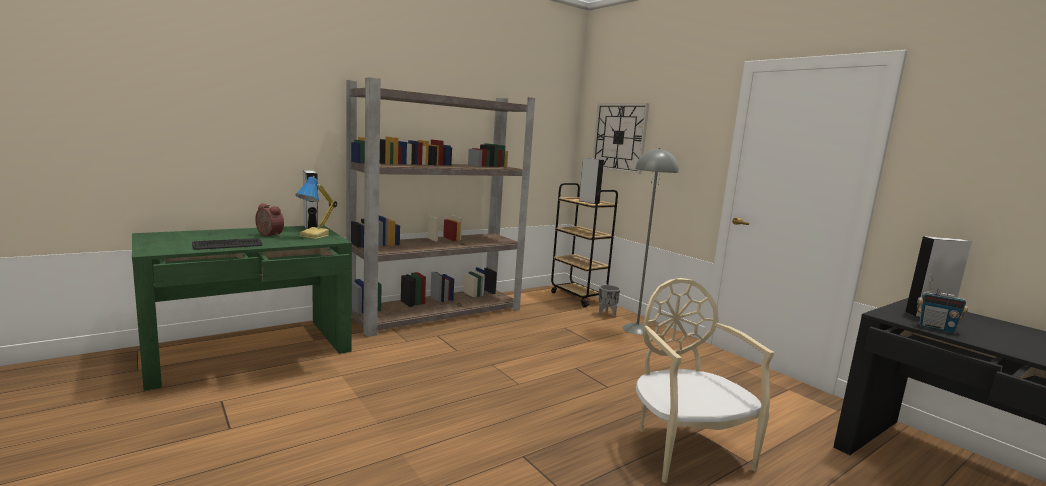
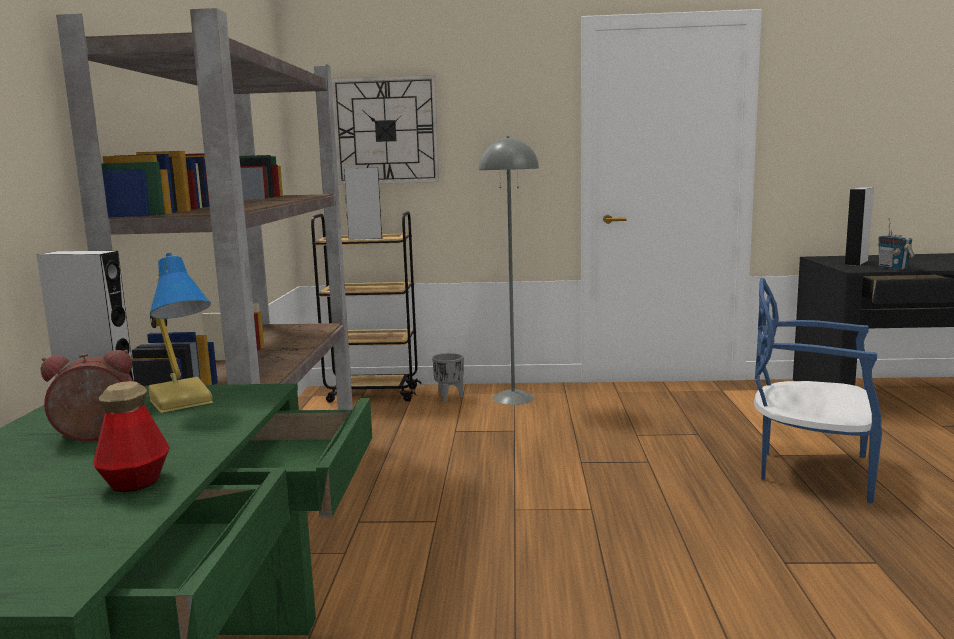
camera: 50 degrees left, 0 degrees up
keyboard [192,238,263,250] -> bottle [93,381,170,492]
beige chair [636,278,774,483] -> blue chair [754,278,882,504]
radio [917,274,968,333] -> radio turned 90 degrees clockwise [878,219,914,270]

